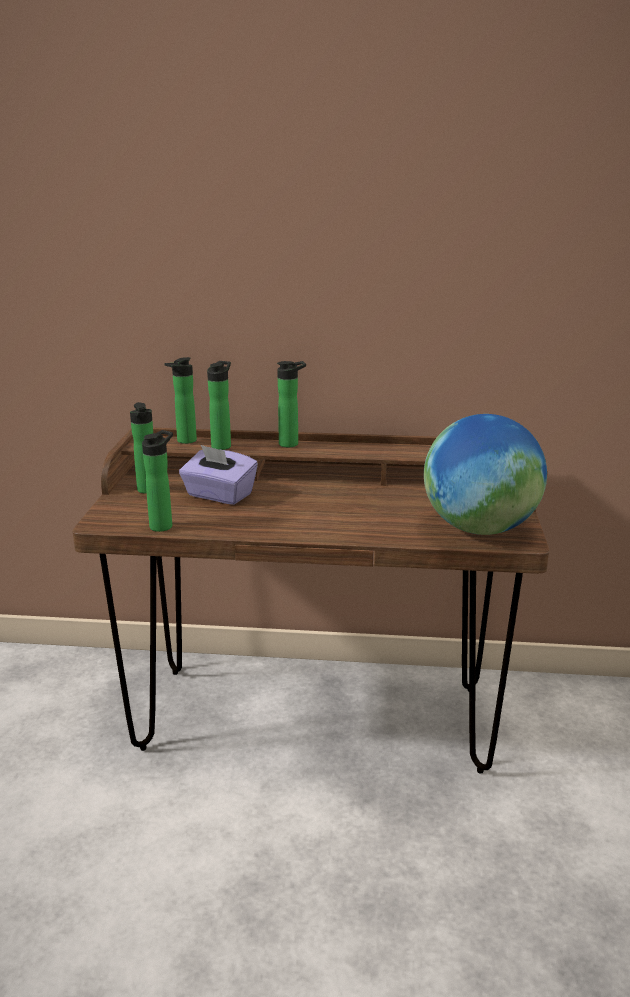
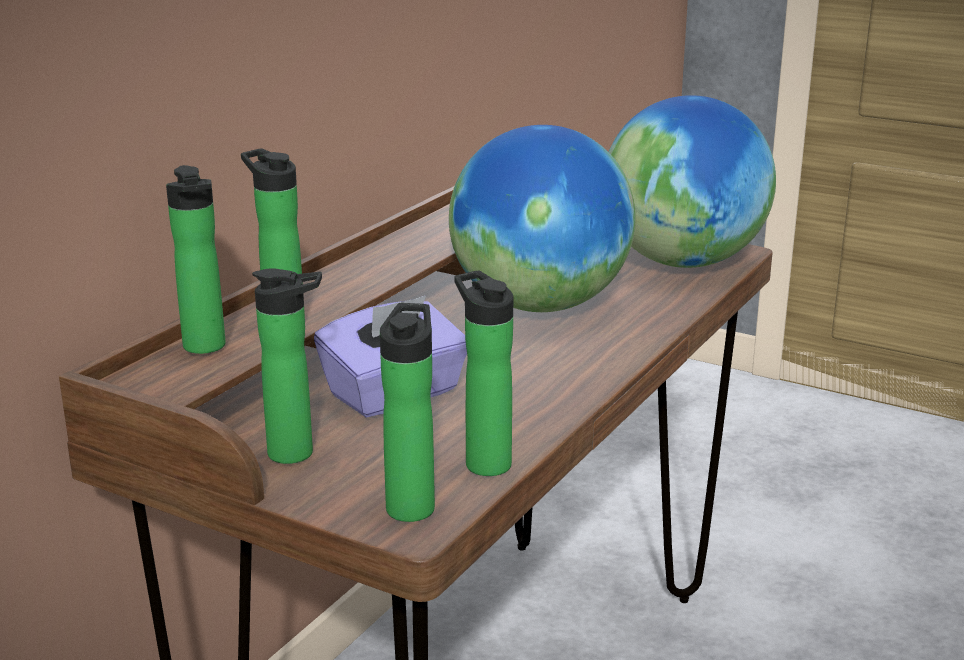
camera: 65 degrees left, 0 degrees up
bottle [277,361,306,447] -> bottle moved to [380,303,435,522]
none -> globe [449,125,636,312]

